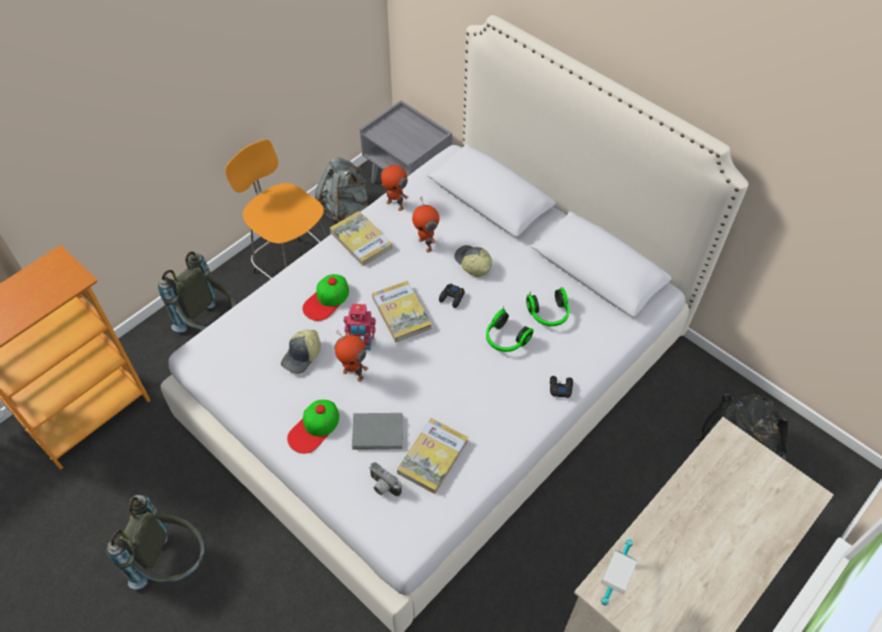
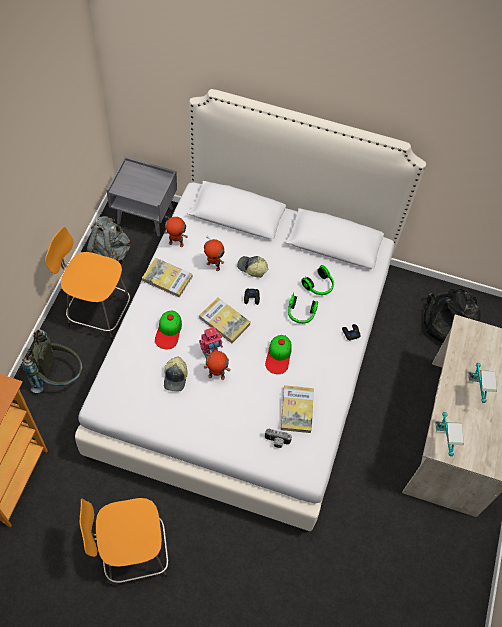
camera: 30 degrees left, 5 degrees up
grey backpack [106,495,205,589] -> orange stool [80,498,168,586]
cap [287,400,339,454] -> cap moved to [265,335,292,374]
grey book [352,413,403,450] -> none
none -> table lamp [468,363,497,403]

